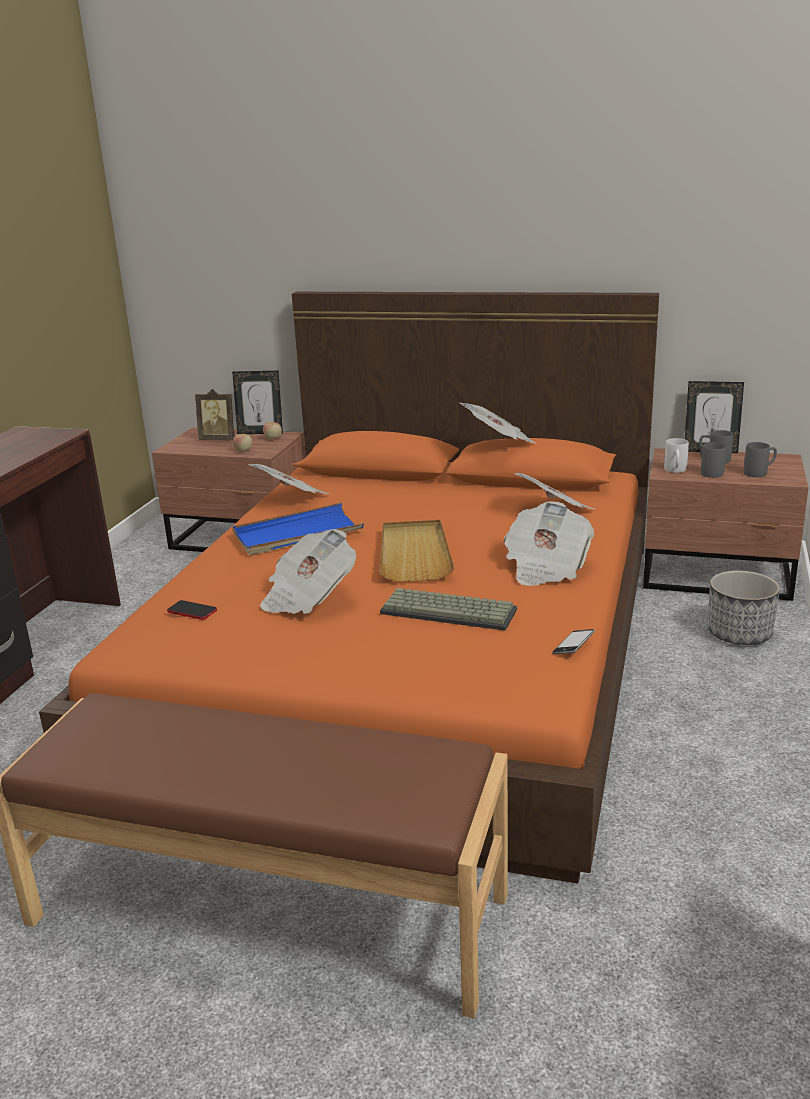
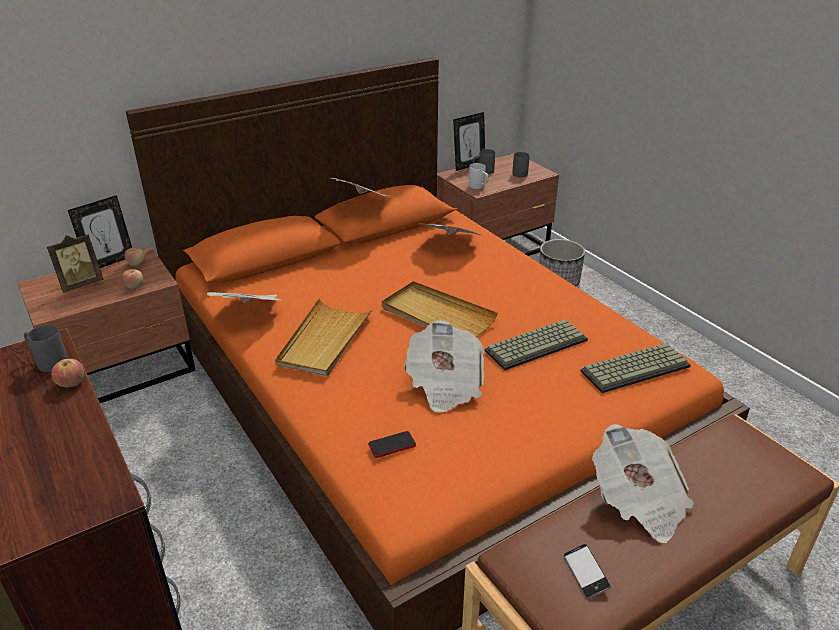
camera: 50 degrees left, 10 degrees up
blue tray [232,503,364,556] -> beige tray [275,298,373,376]
newspaper [504,501,594,586] -> newspaper moved to [592,424,694,543]
phone [552,629,595,654] -> phone moved to [564,544,611,598]
grey mug [700,443,726,478] -> grey mug moved to [24,325,68,372]
none -> apple [51,359,84,387]
none -> keyboard [581,343,691,393]

